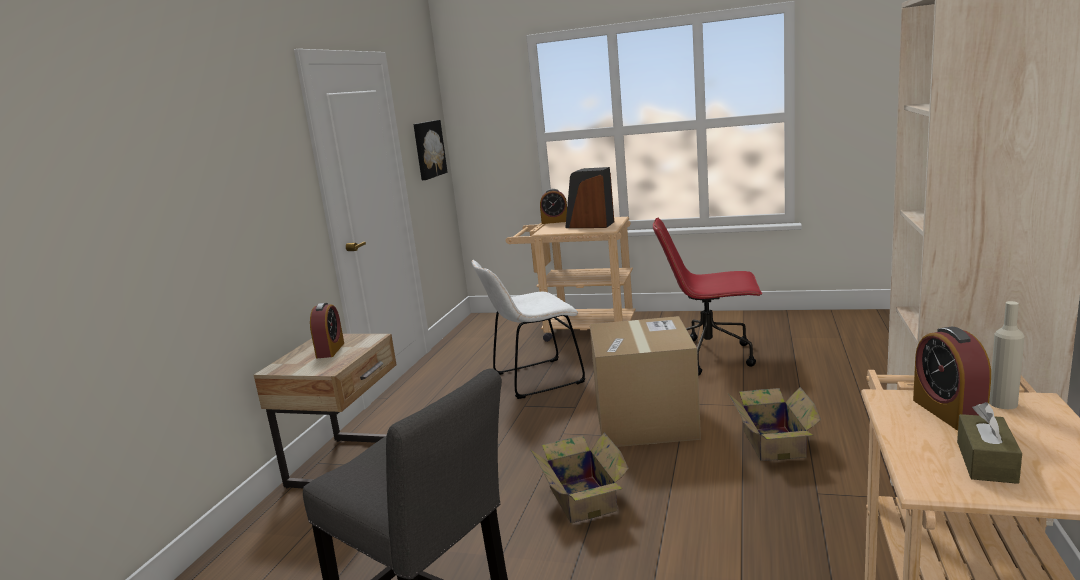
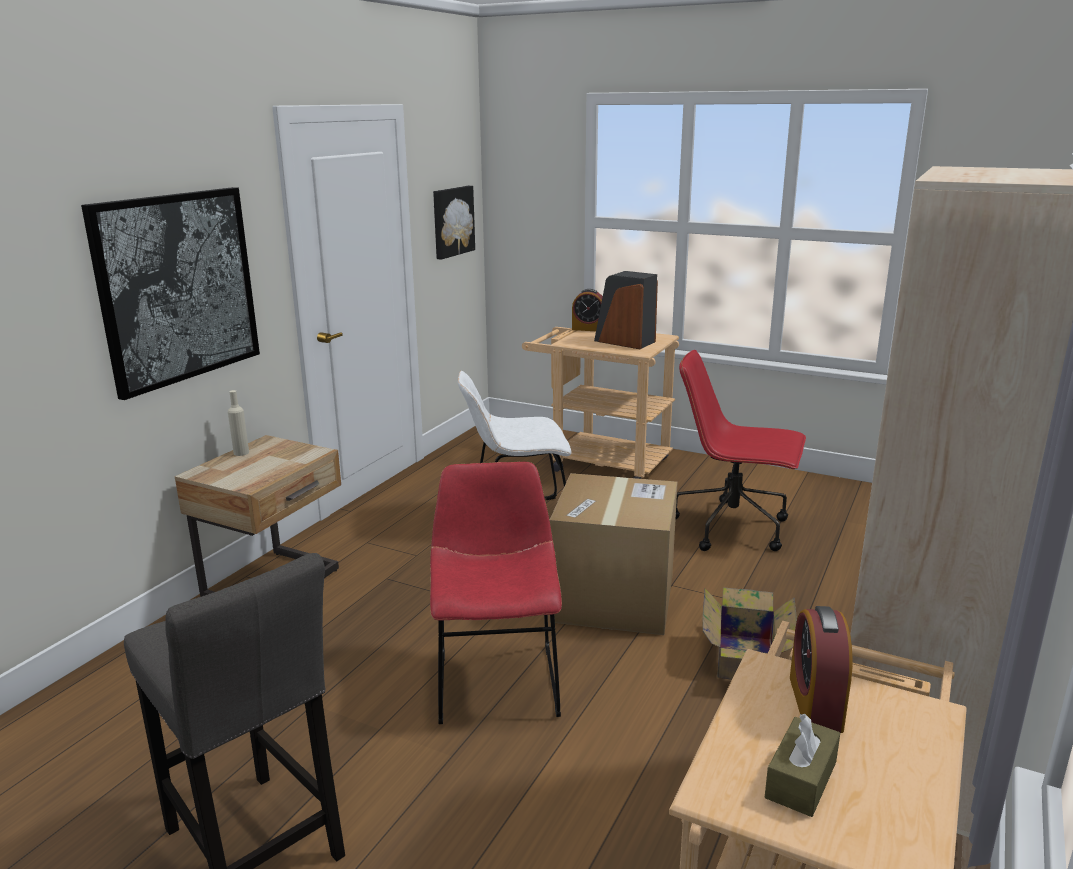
camera: 10 degrees right, 5 degrees up
alarm clock [310,303,344,358] -> none
cardboard box [530,432,629,523] -> red chair [430,461,562,724]
beige bottle [989,301,1025,409] -> beige bottle moved to [228,390,249,456]
none -> picture [81,187,260,400]

